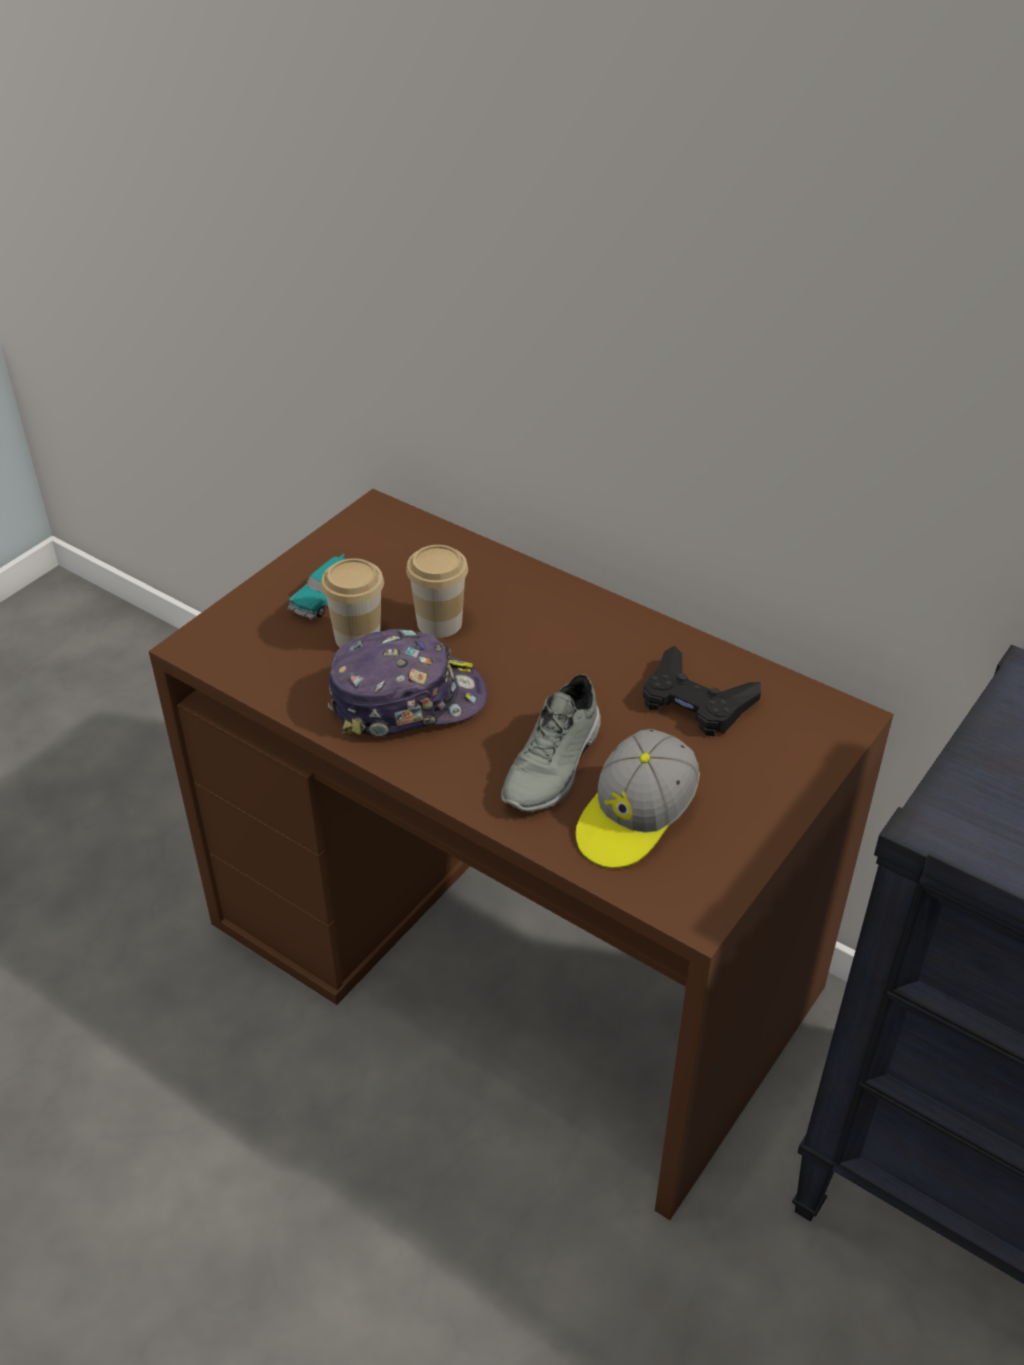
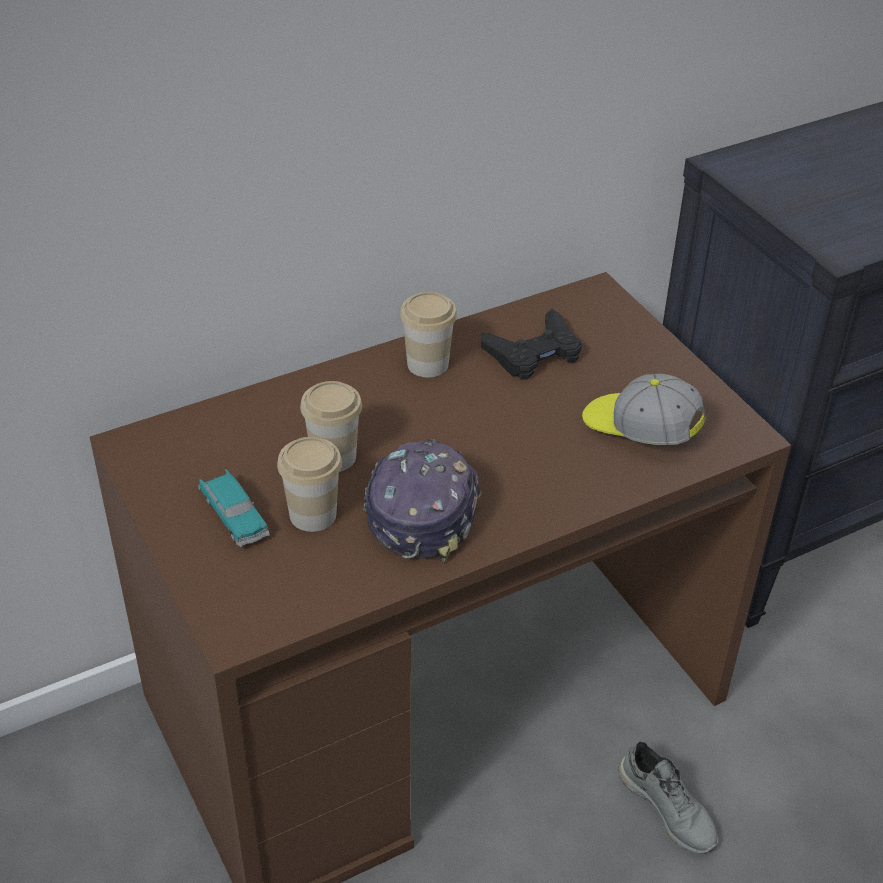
camera: 65 degrees left, 0 degrees up
grey shoe [501,674,601,812] -> grey shoe moved to [619,741,718,854]
cap [575,729,700,869] -> cap turned 150 degrees clockwise [582,374,706,445]
none -> cup [400,292,457,377]

